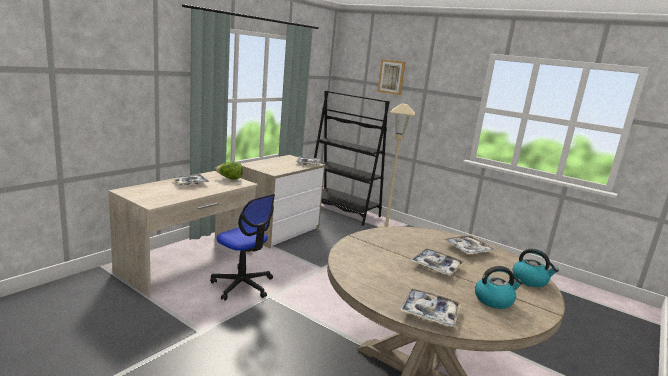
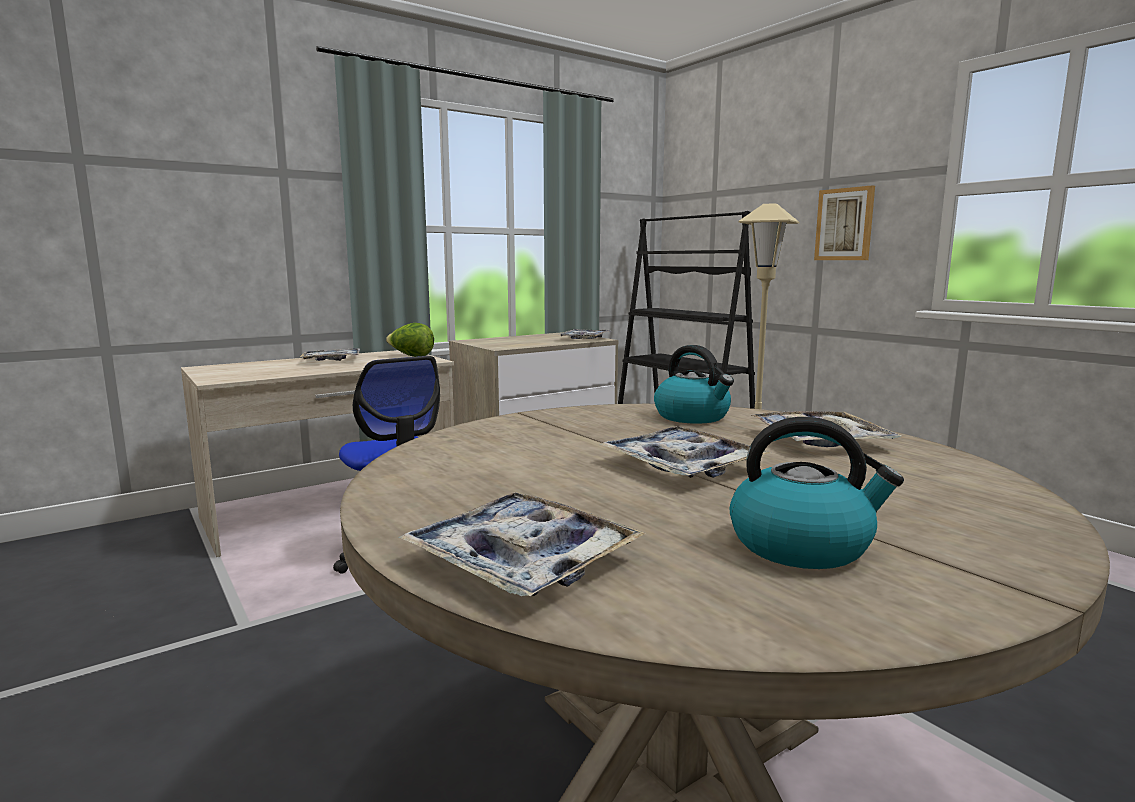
camera: 20 degrees right, 5 degrees down
picture [377,59,406,95] -> picture moved to [814,185,875,260]
kettle [513,249,559,287] -> kettle moved to [654,345,734,424]

